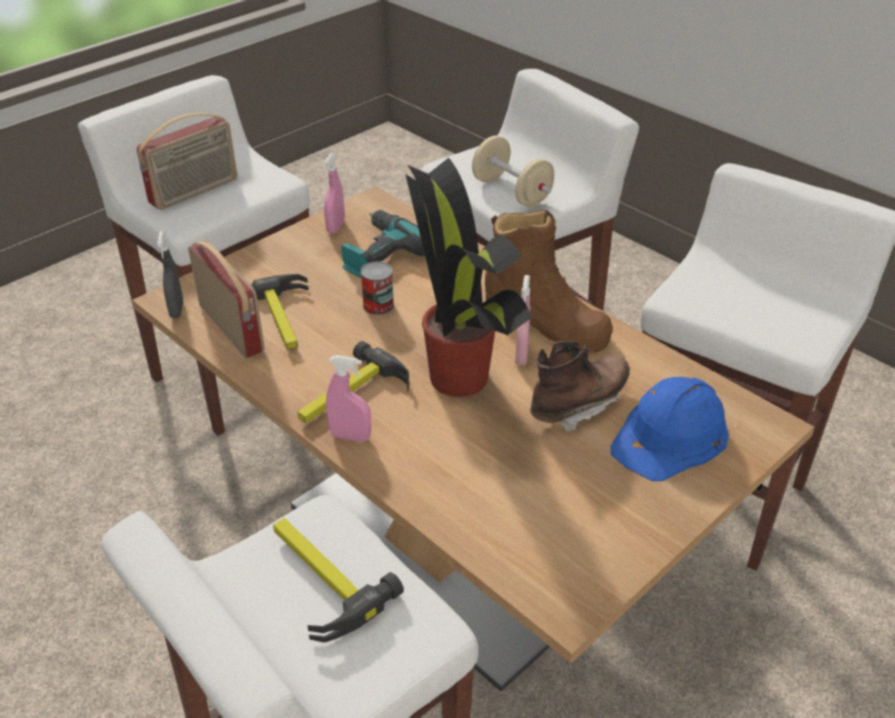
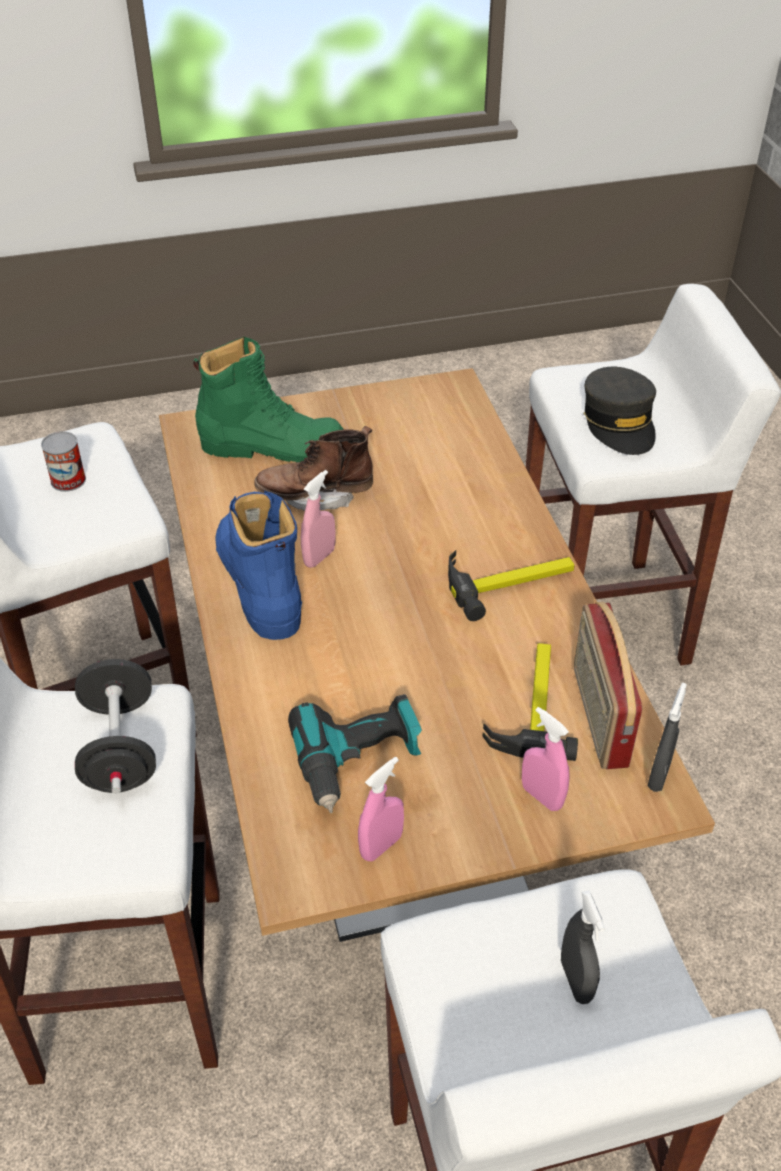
camera: 150 degrees left, 5 degrees up
radio [137,113,237,210] -> grey spray bottle [561,890,605,1004]
hammer [273,518,404,643] -> grey cap [584,367,656,455]
pink spray bottle [326,355,371,442] -> pink spray bottle moved to [522,707,570,811]
can [361,261,394,315] -> can moved to [41,431,86,492]
potted plant [405,158,532,397] -> none
beige dumbbell [472,135,554,207] -> black dumbbell [75,659,156,793]
brown boot [485,210,613,353] -> blue boot [215,491,302,640]
blue hard hat [610,377,729,481] -> green boot [193,337,344,462]

